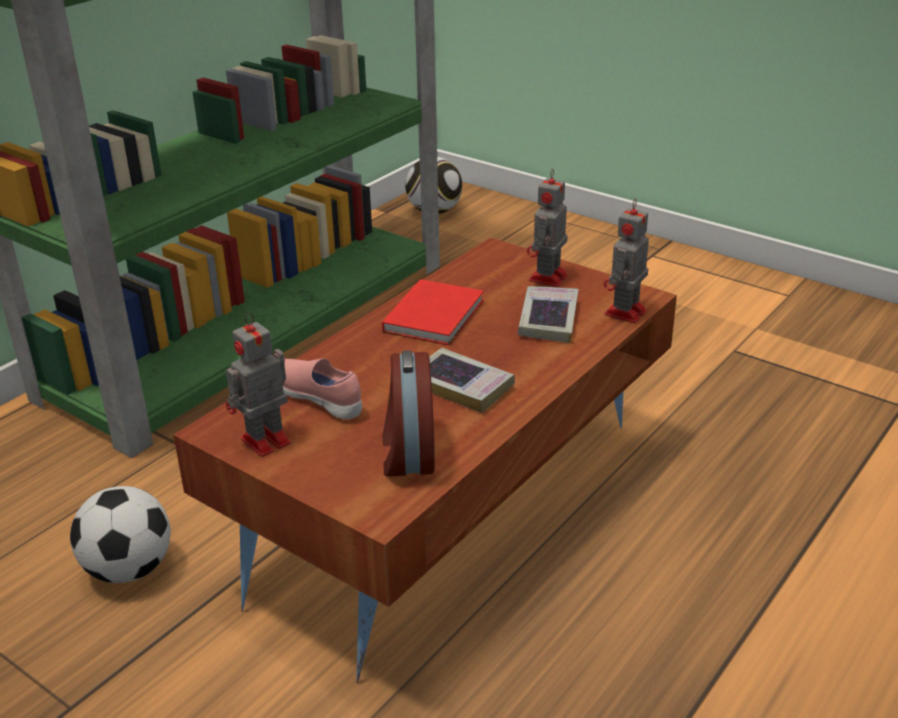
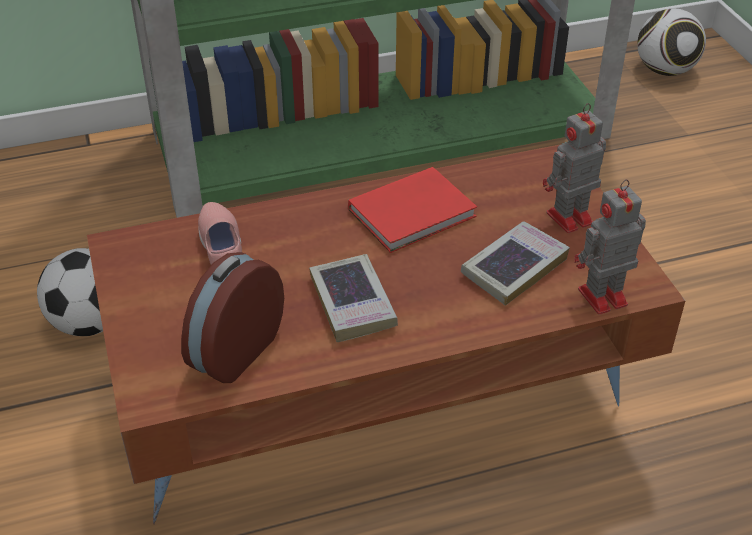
camera: 35 degrees right, 10 degrees up
toy robot [226,313,291,457] -> none

